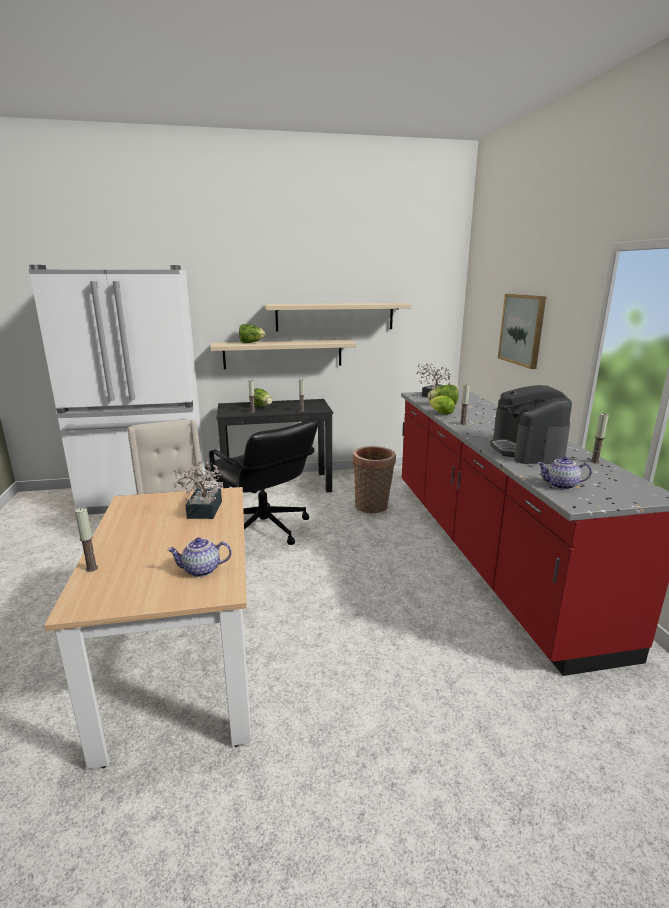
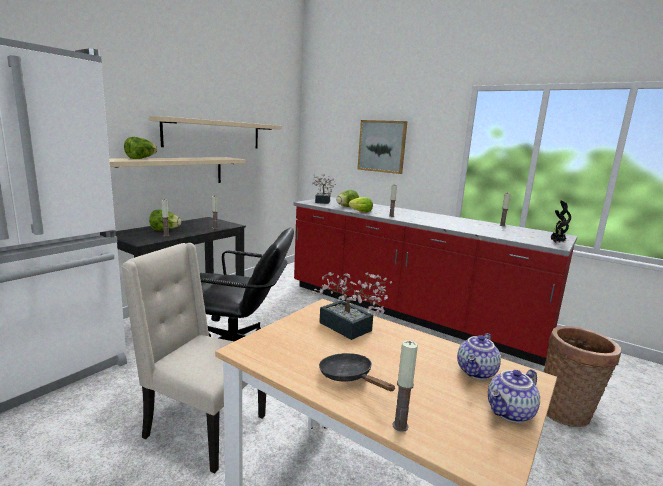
camera: 45 degrees left, 5 degrees down
basket [353,446,396,513] -> basket moved to [544,326,622,427]
coffee machine [490,385,572,464] -> none
teapot [538,456,592,490] -> teapot moved to [488,369,540,423]
none -> black frying pan [319,353,395,391]
none -> potted plant [550,201,571,243]

